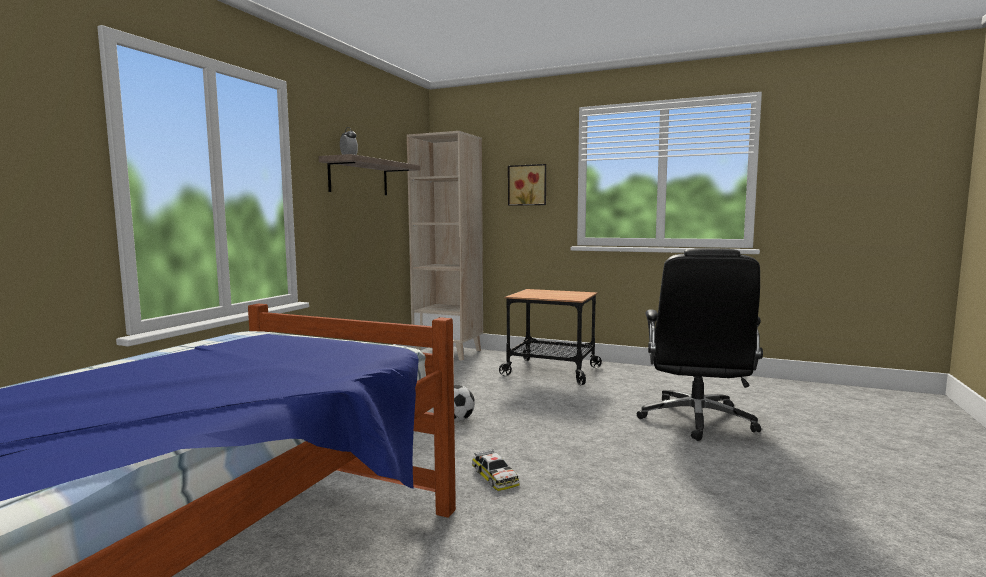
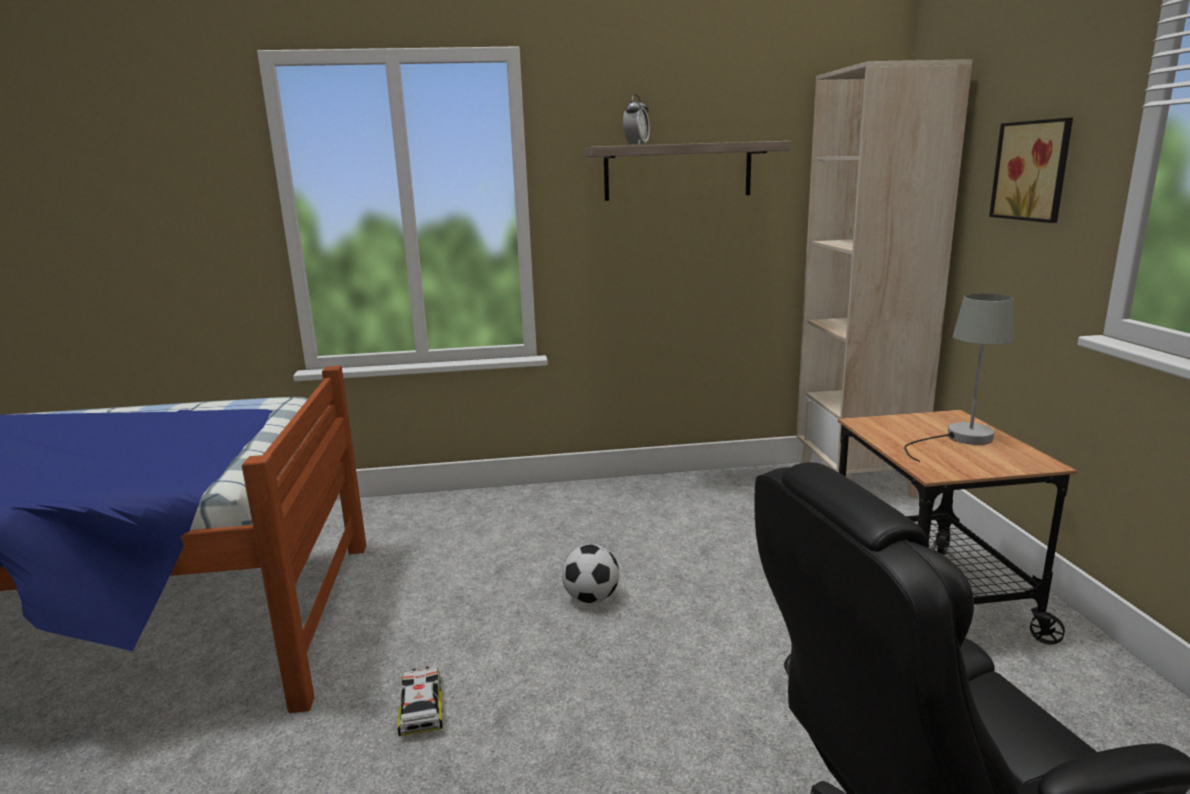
camera: 60 degrees right, 10 degrees up
toy car [472,449,520,491] -> toy car turned 135 degrees clockwise [397,666,443,736]
none -> grey table lamp [904,294,1014,462]

